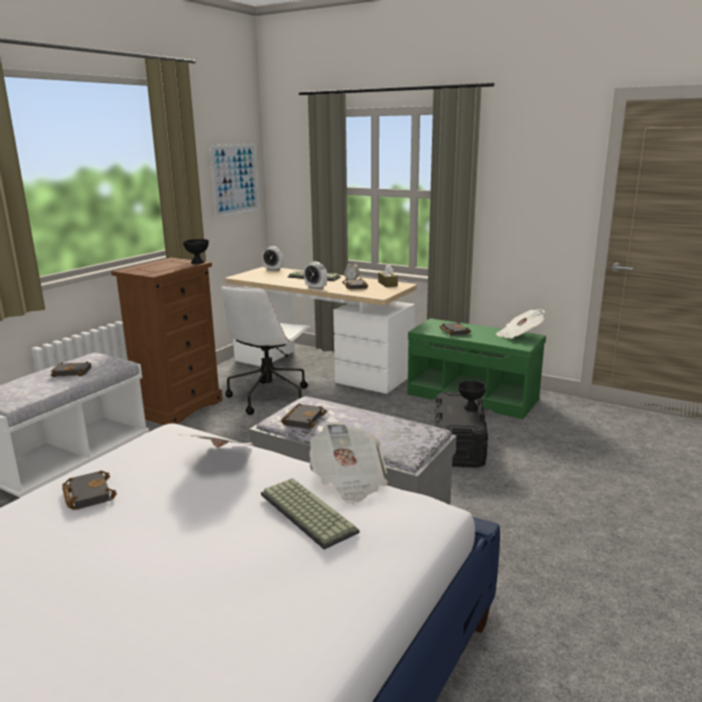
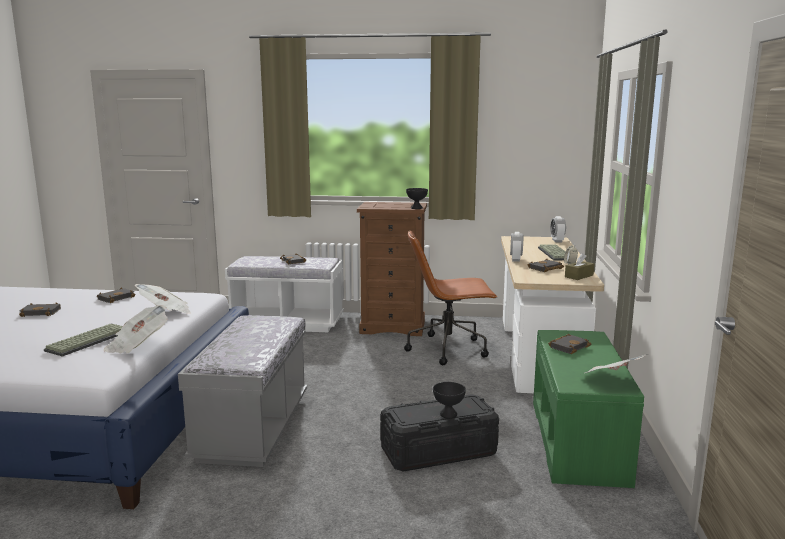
camera: 65 degrees right, 5 degrees down
picture [209,143,259,217] -> none
white office chair [221,286,312,415] -> brown office chair [404,230,497,365]
black book [281,403,327,429] -> black book moved to [19,302,61,317]

